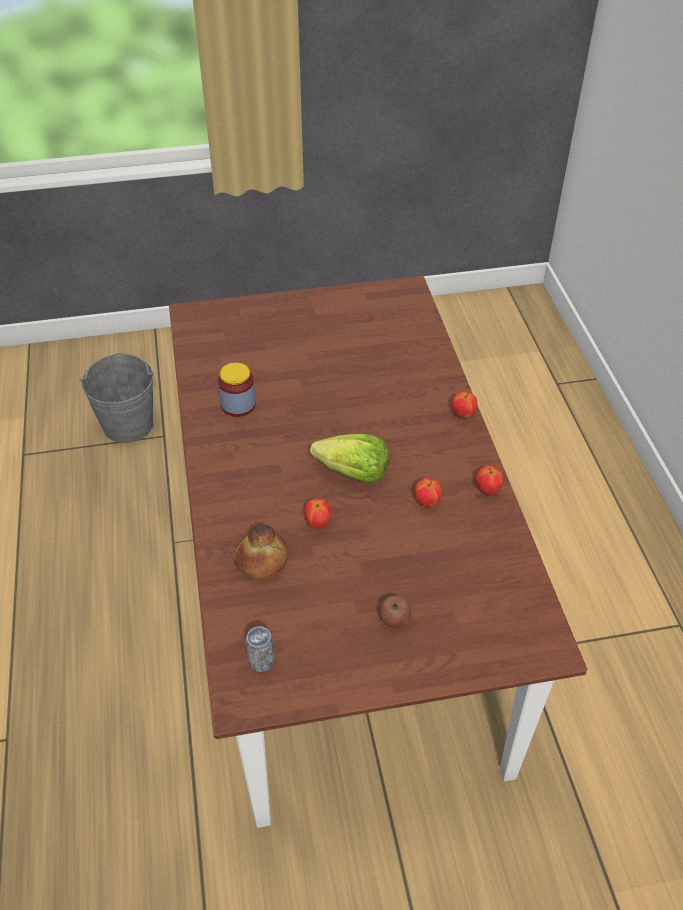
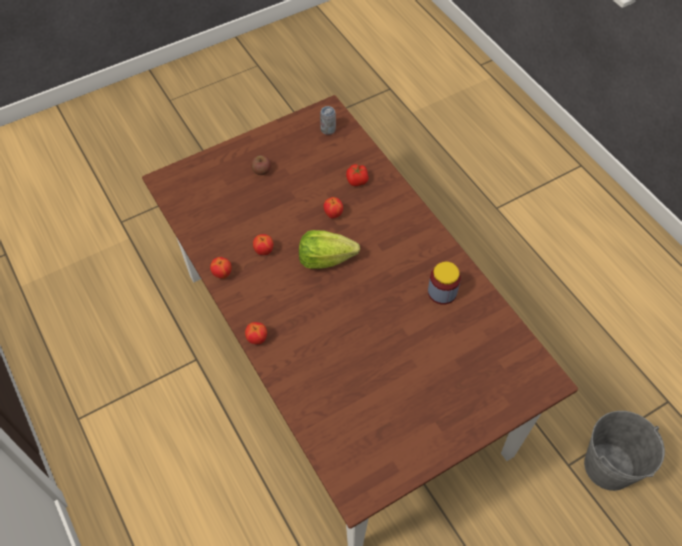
camera: 160 degrees right, 10 degrees up
bread [233,523,289,579] -> tomato [346,164,369,186]

